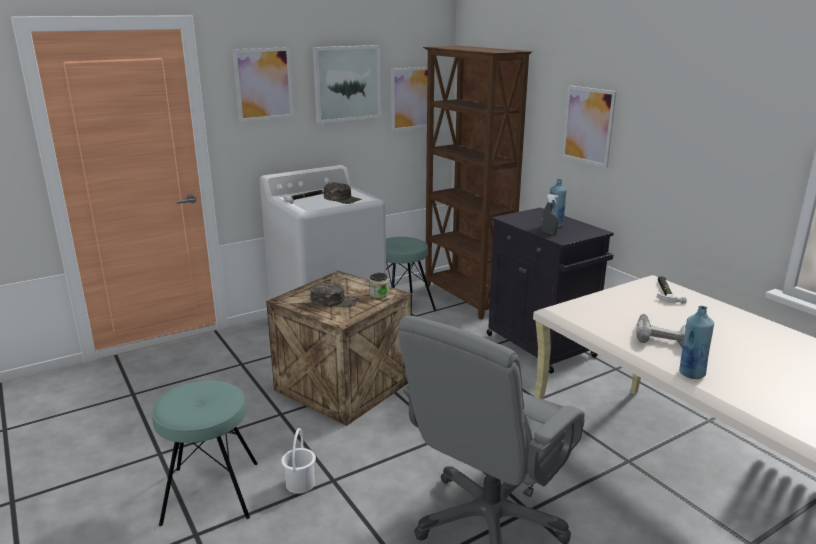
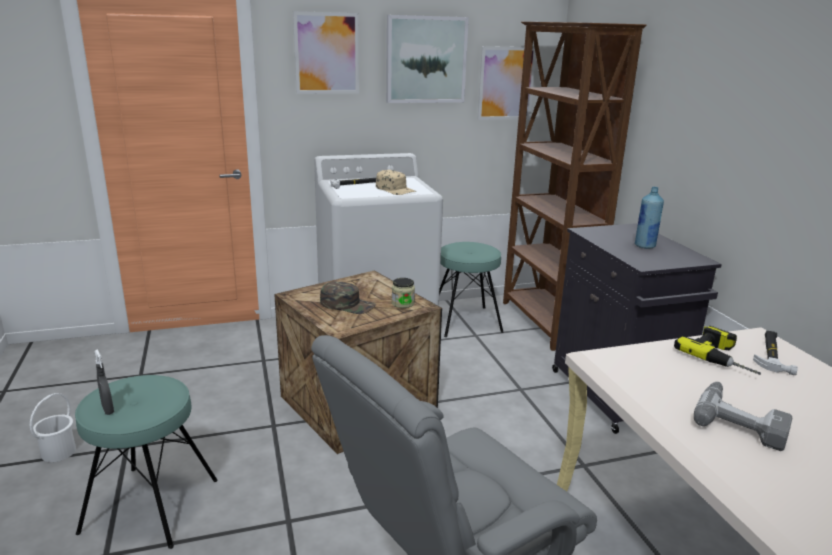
camera: 15 degrees right, 0 degrees up
white bucket [281,428,316,494] -> white bucket moved to [30,393,76,462]
green cap [324,182,362,204] -> beige cap [376,170,417,195]
grey spray bottle [542,194,559,234] -> grey spray bottle moved to [94,350,114,415]
picture [562,85,617,168] -> none
blue bottle [679,306,714,379] -> none
none -> power drill [674,326,761,375]

